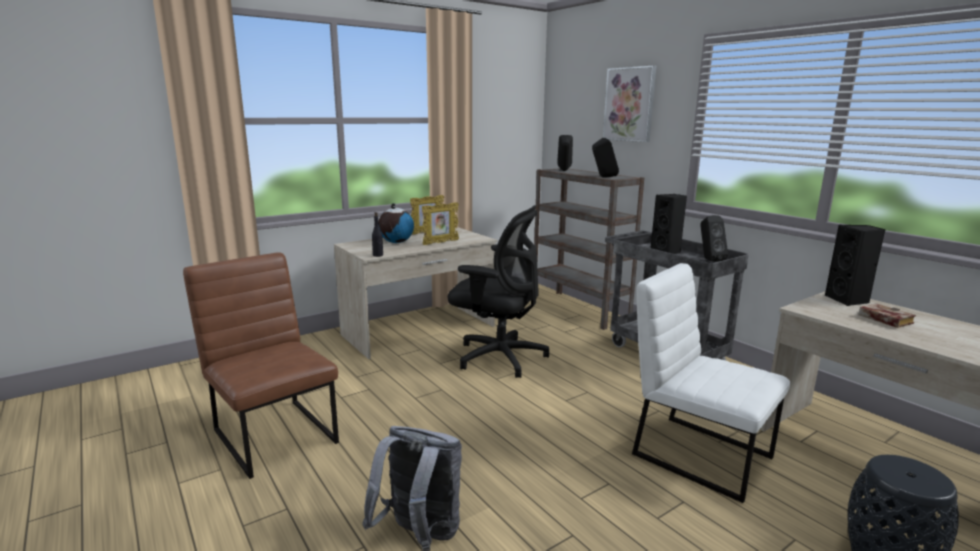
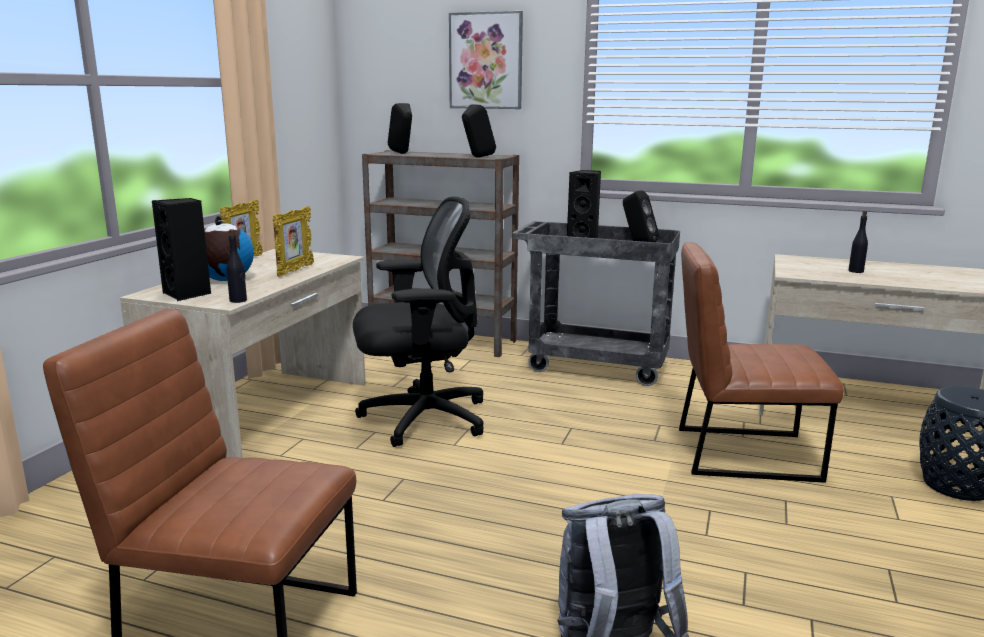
camera: 35 degrees left, 0 degrees up
white chair [632,263,790,503] -> brown chair [679,242,844,483]
black speaker [825,225,885,306] -> black speaker moved to [152,198,211,301]
book [858,303,916,328] -> black bottle [849,211,868,273]

